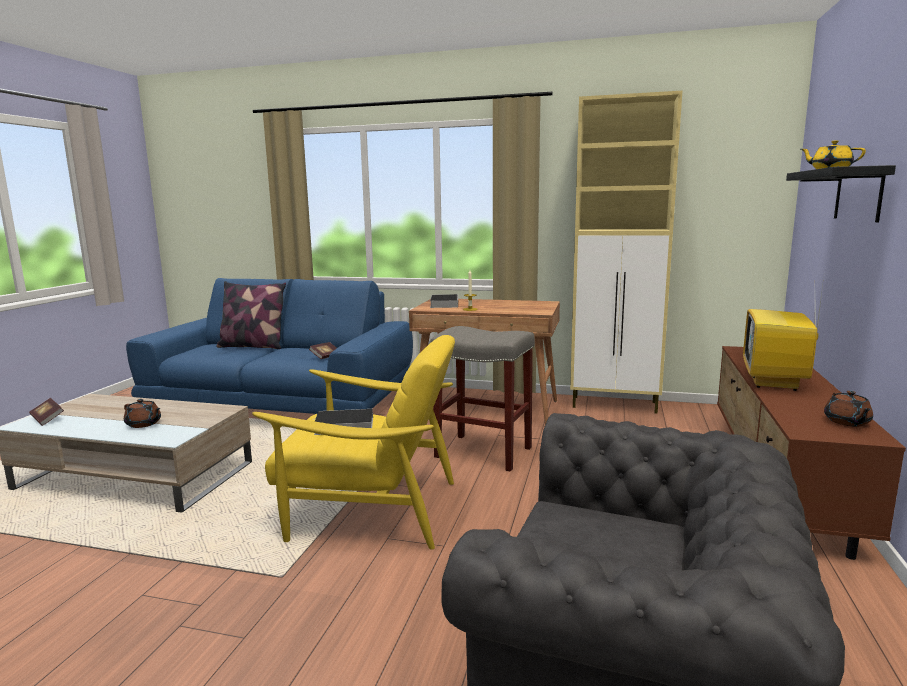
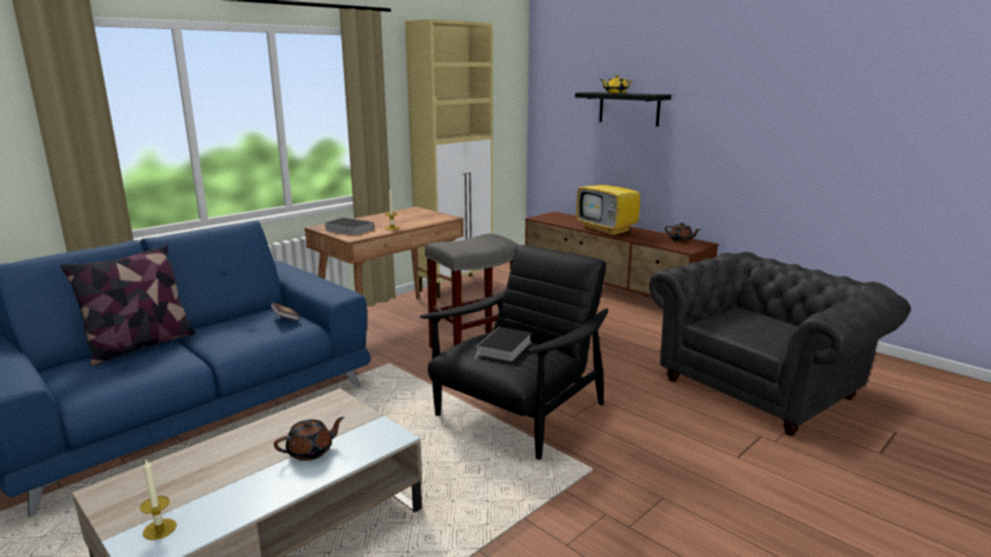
camera: 60 degrees left, 5 degrees up
book [29,398,64,426] -> candle [140,460,177,540]
yellow armchair [252,335,455,550] -> black armchair [420,245,608,460]

